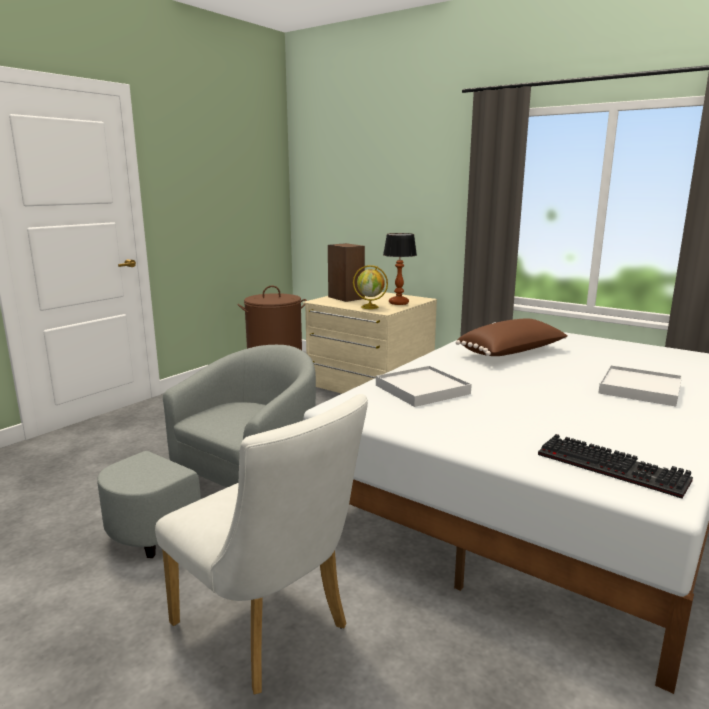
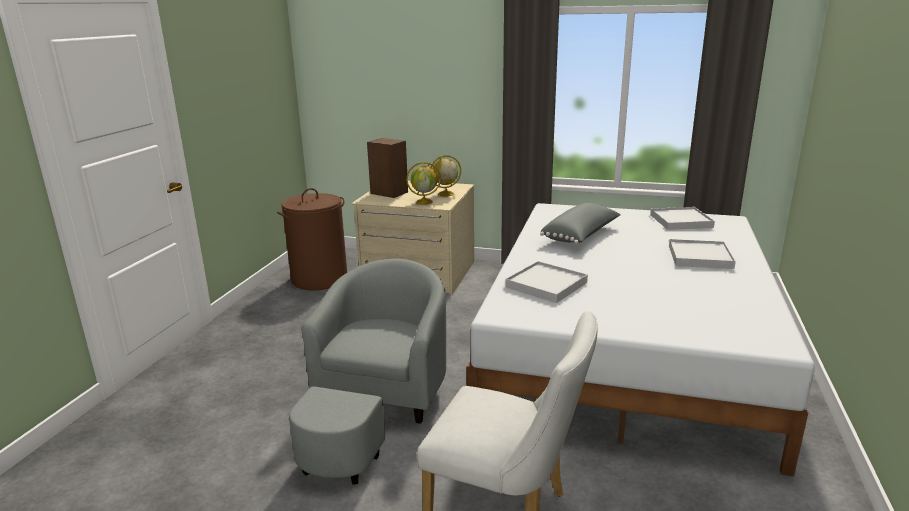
camera: 20 degrees left, 5 degrees up
table lamp [383,233,417,305] -> globe [431,155,461,197]
brown pillow [456,318,567,356] -> grey pillow [540,203,621,244]
keyboard [538,434,693,499] -> none
none -> white tray [650,207,715,230]

